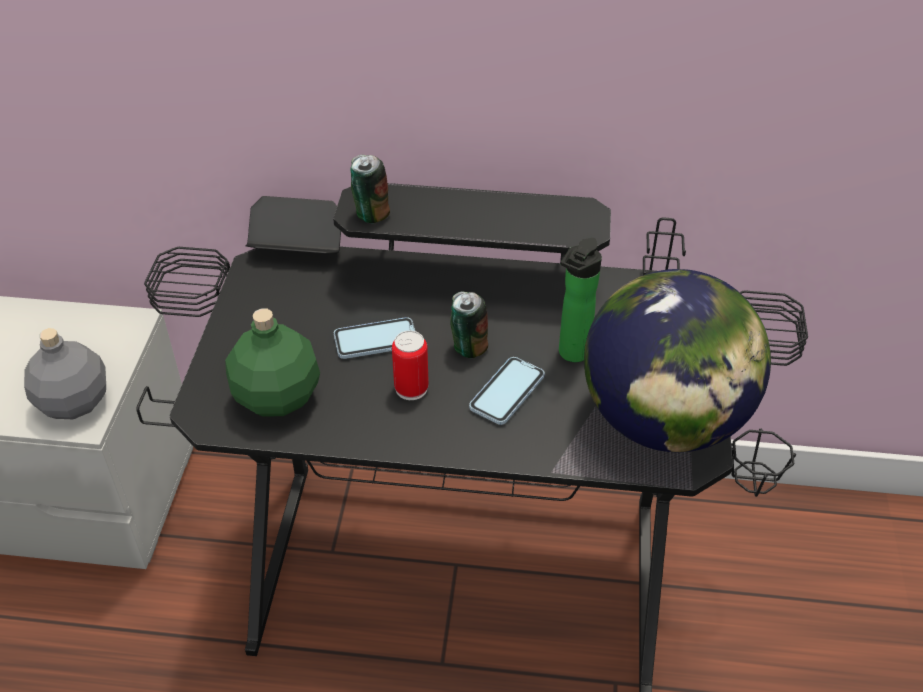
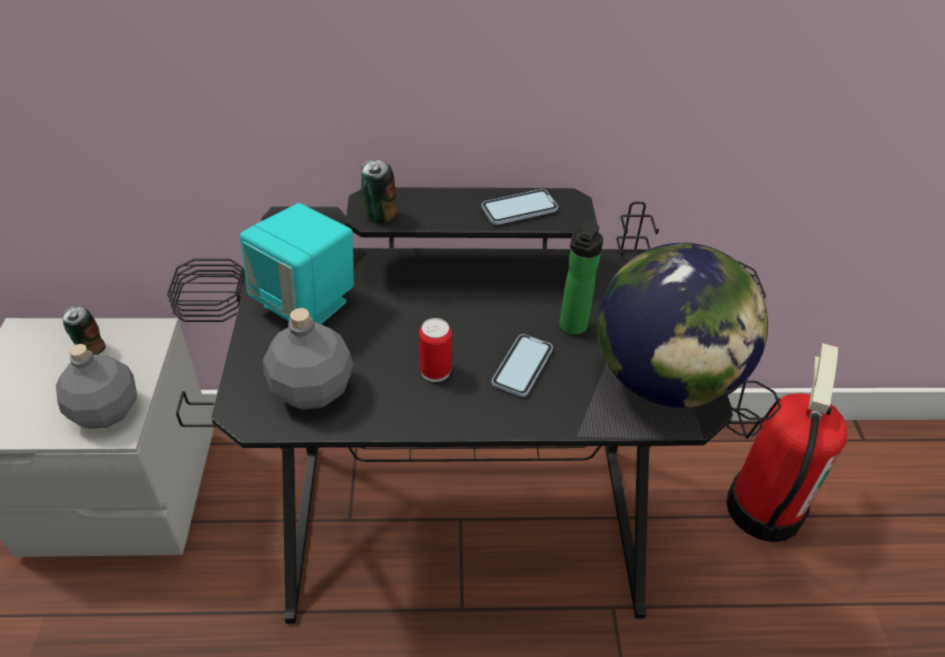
camera: 10 degrees left, 0 degrees up
green bottle [225,308,320,416] -> grey bottle [263,308,353,410]
phone [334,317,415,359] -> phone moved to [482,189,558,225]
can [450,291,488,358] -> can moved to [62,307,106,355]
none -> turquoise speaker [240,203,354,324]
none -> fire extinguisher [726,343,847,542]

